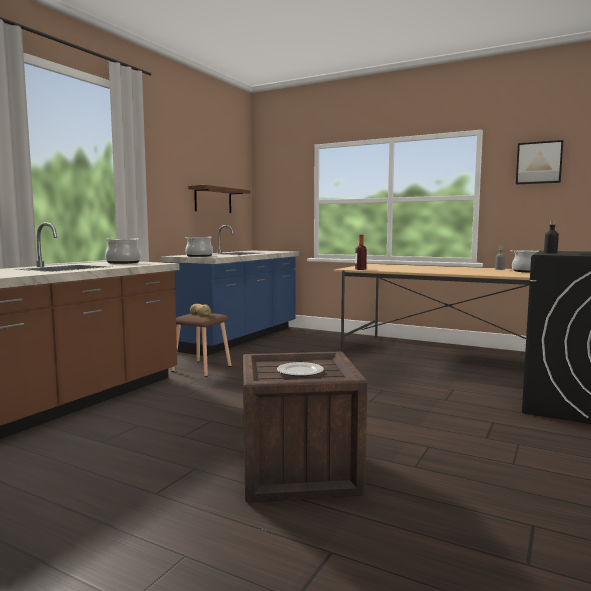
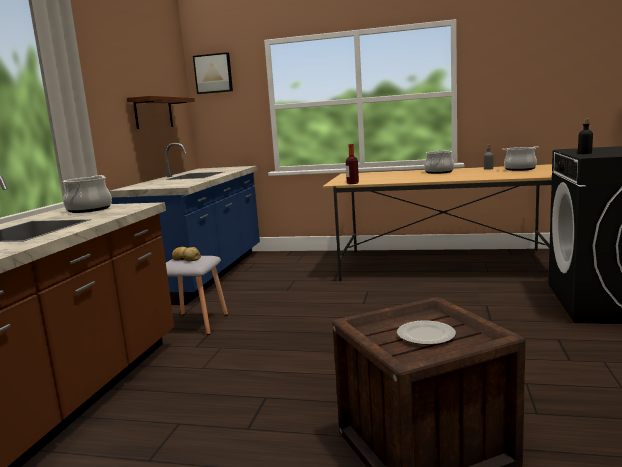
camera: 15 degrees left, 5 degrees up
brown stool [171,313,232,377] -> grey stool [166,256,228,335]
cooking pot [185,237,213,257] -> cooking pot moved to [424,150,454,174]
picture [516,140,563,184] -> picture moved to [193,52,233,94]

